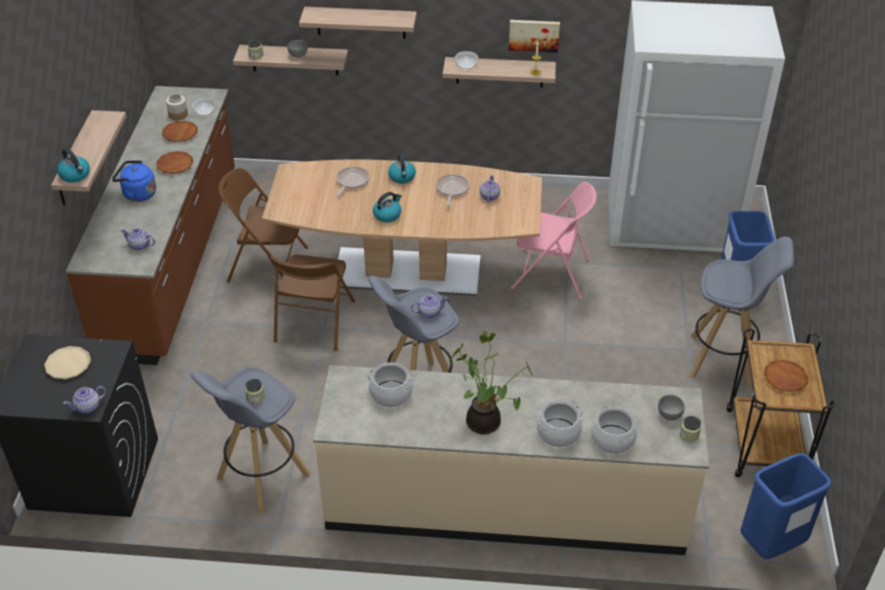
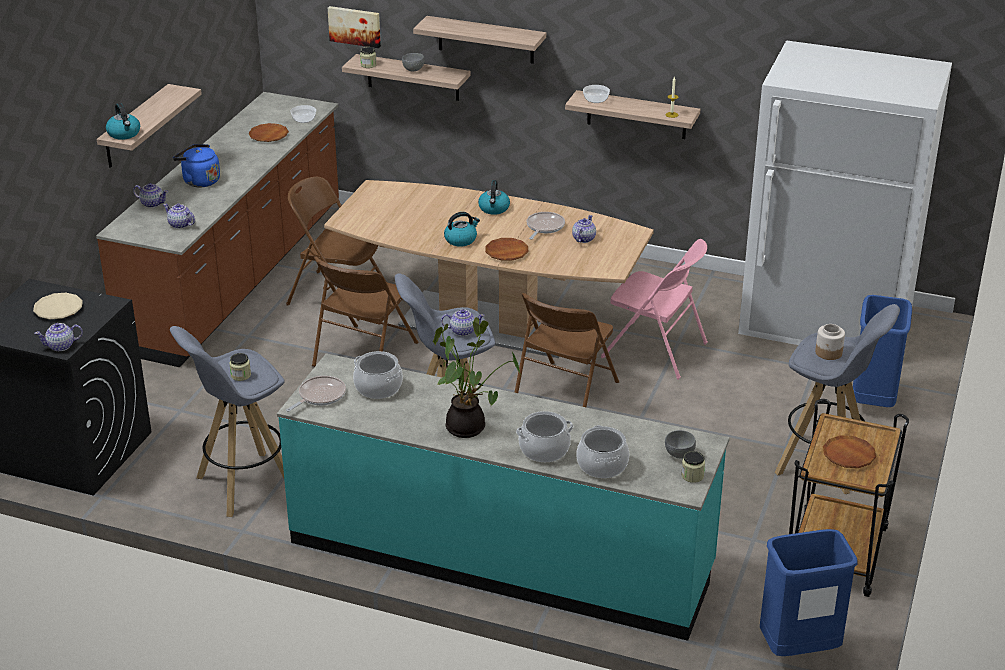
camera: 15 degrees right, 10 degrees down
brown plate [156,151,194,174] -> brown plate moved to [485,238,528,260]
jar [166,94,188,120] -> jar moved to [815,324,845,360]
beige counter [313,365,709,555] -> turquoise counter [277,353,730,641]
frying pan [336,167,369,196] -> frying pan moved to [286,376,346,412]
picture [509,20,560,53] -> picture moved to [328,6,381,48]
none -> teapot [133,183,168,208]
none -> brown chair [514,293,619,407]

